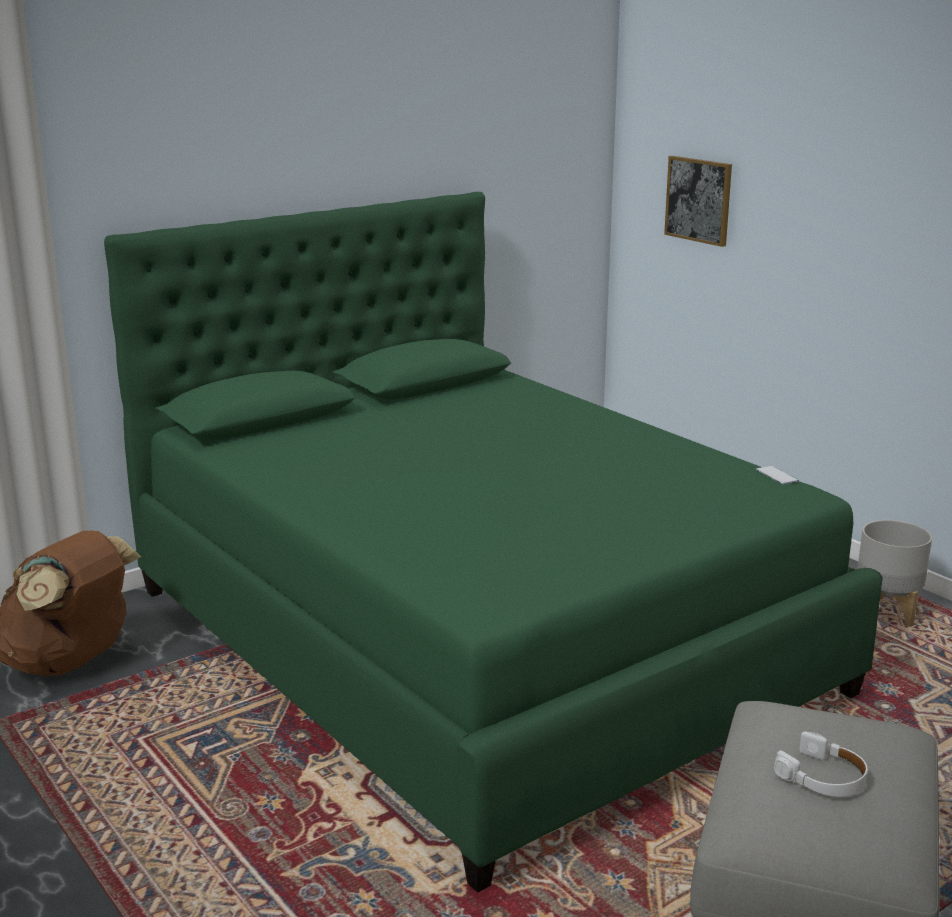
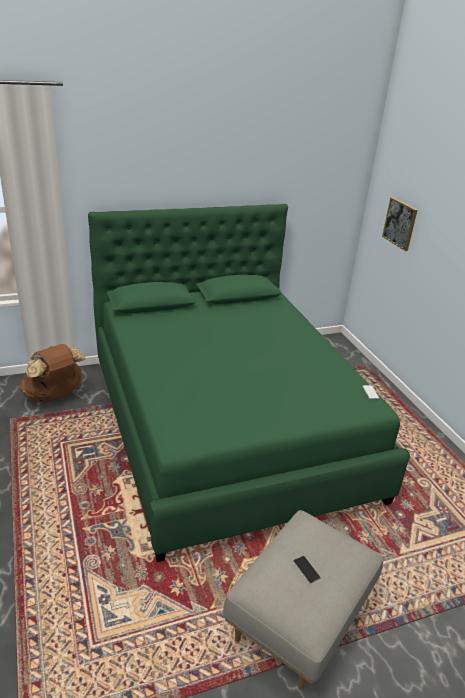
camera: 15 degrees right, 10 degrees up
white headphones [774,731,868,797] -> phone [293,556,321,584]
grey planter [857,520,932,627] -> none

